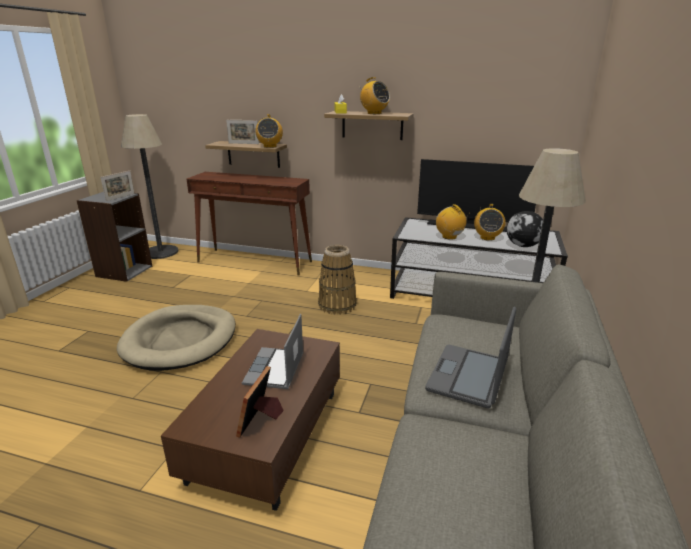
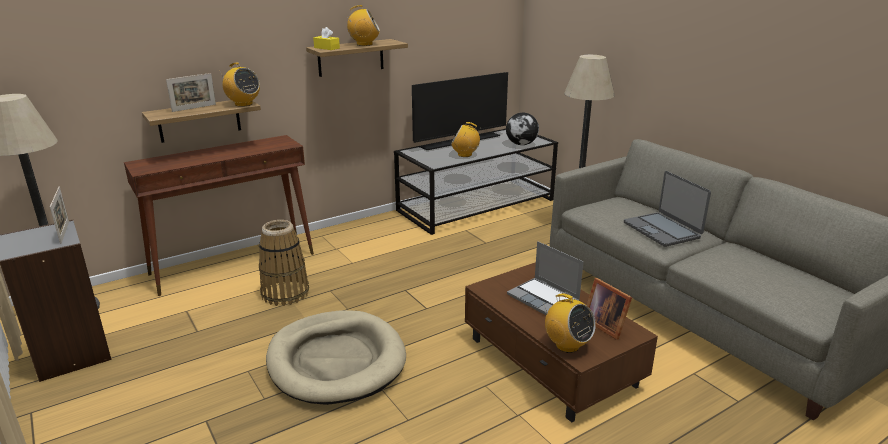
camera: 50 degrees left, 0 degrees up
basket [318,245,357,315] -> basket moved to [259,220,309,306]
radio [474,204,506,241] -> radio moved to [542,294,596,353]

